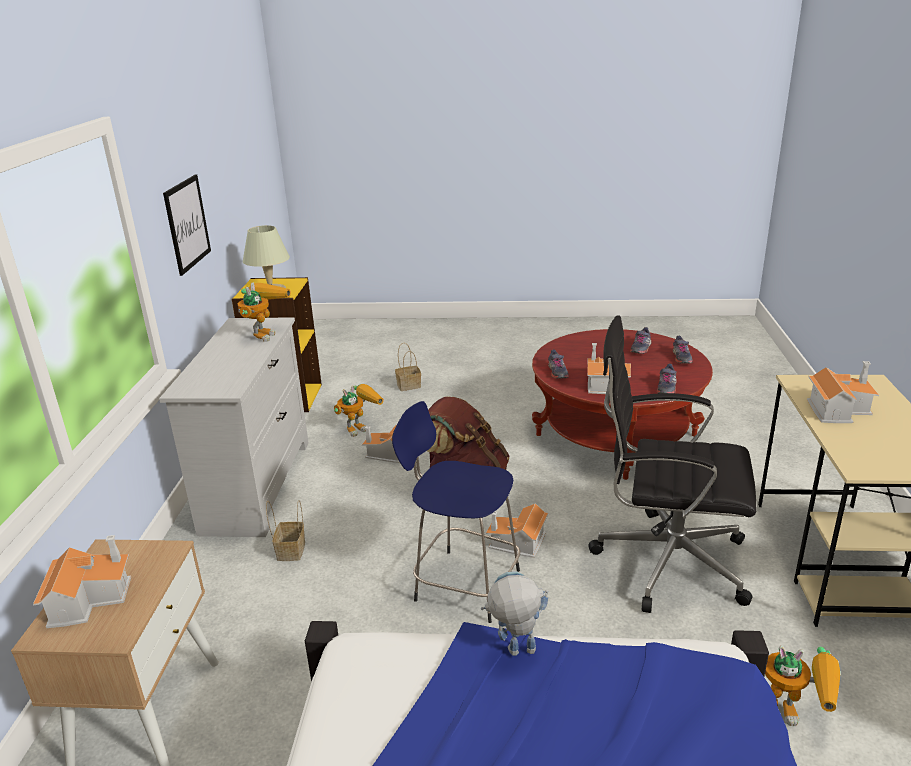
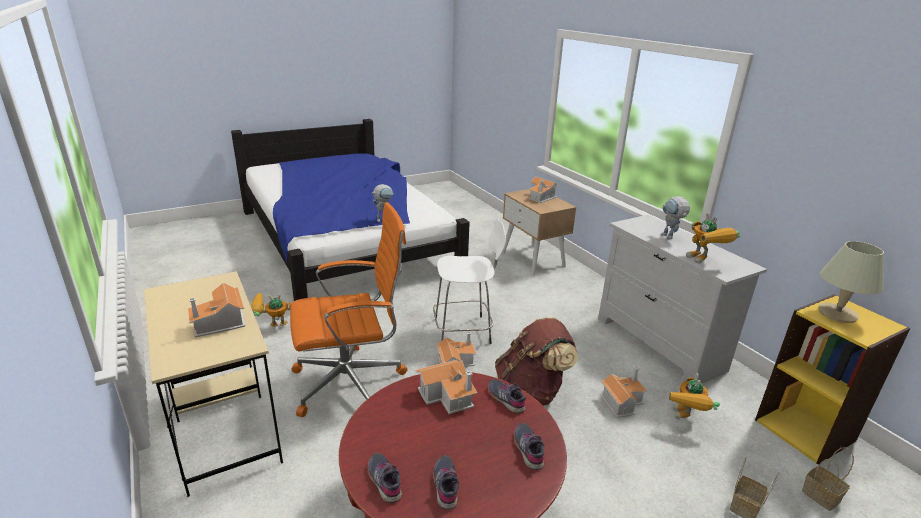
camera: 145 degrees right, 0 degrees up
picture [163,175,211,276] -> none
basket [266,500,305,561] -> basket moved to [802,447,854,511]
blue stool [392,401,520,623] -> white stool [433,219,506,344]
black office chair [588,315,757,613] -> orange office chair [290,202,407,417]
grey shoe [657,364,677,393] -> grey shoe moved to [514,423,544,470]
none -> toy robot [661,196,690,239]

